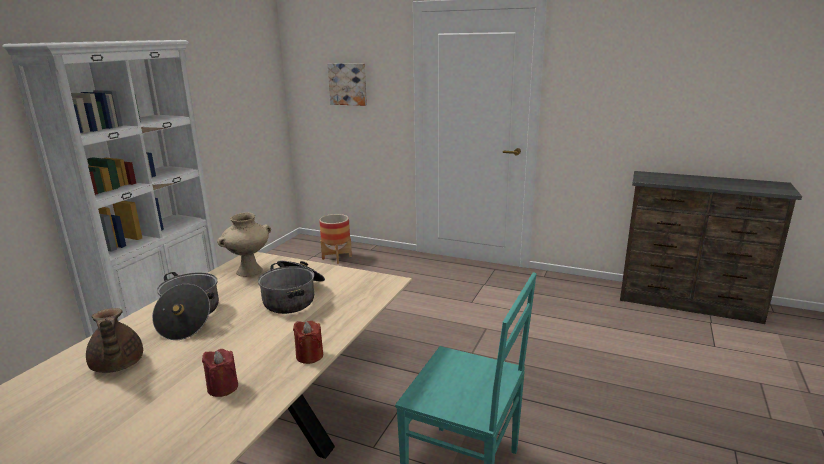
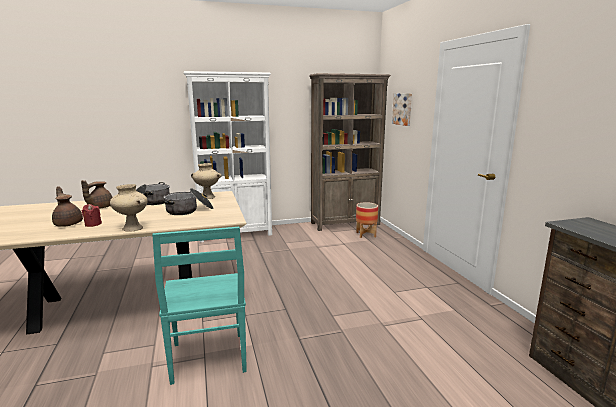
camera: 50 degrees right, 5 degrees down
red candle [293,320,323,364] -> beige vase [110,184,148,231]
none -> brown teapot [52,187,83,227]
none -> brown bookcase [309,73,391,231]

